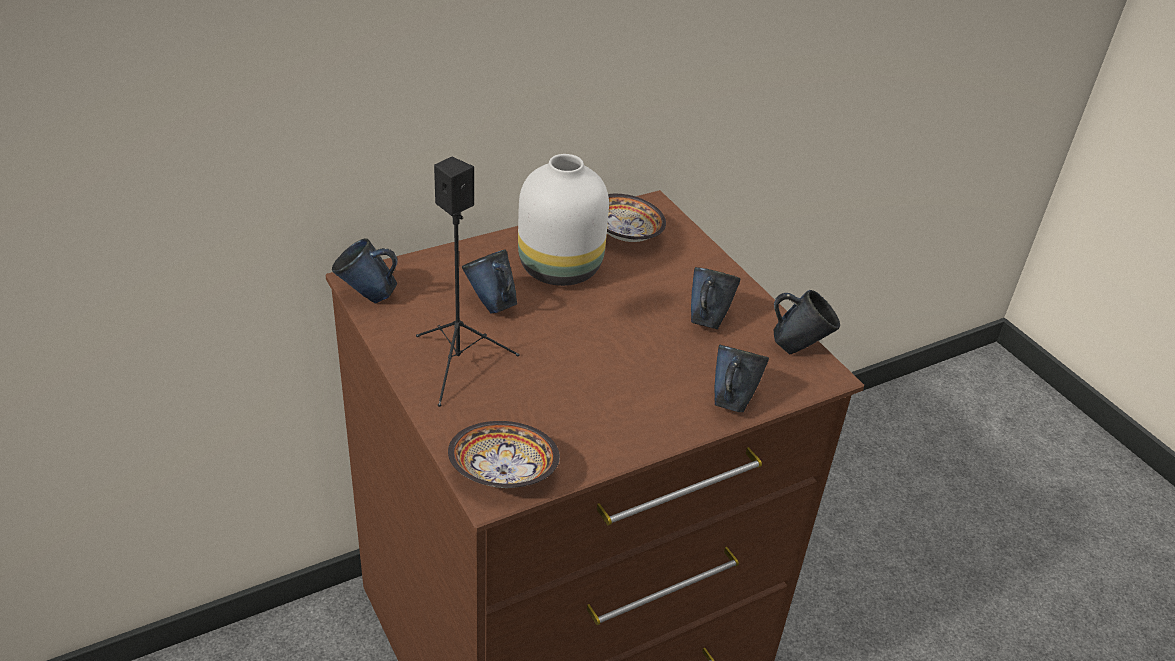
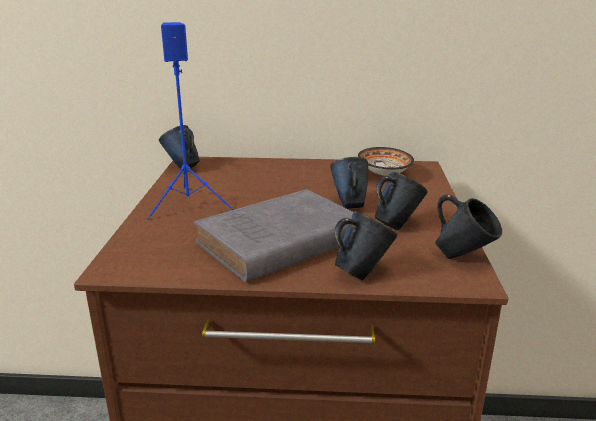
camera: 35 degrees right, 15 degrees down
black speaker [416,157,519,407] -> blue speaker [147,22,233,220]
bowl [448,421,560,488] -> none
blue mug [462,250,517,314] -> blue mug moved to [330,157,368,209]
white vase [518,154,609,286] -> none
none -> grey book [194,189,354,282]

